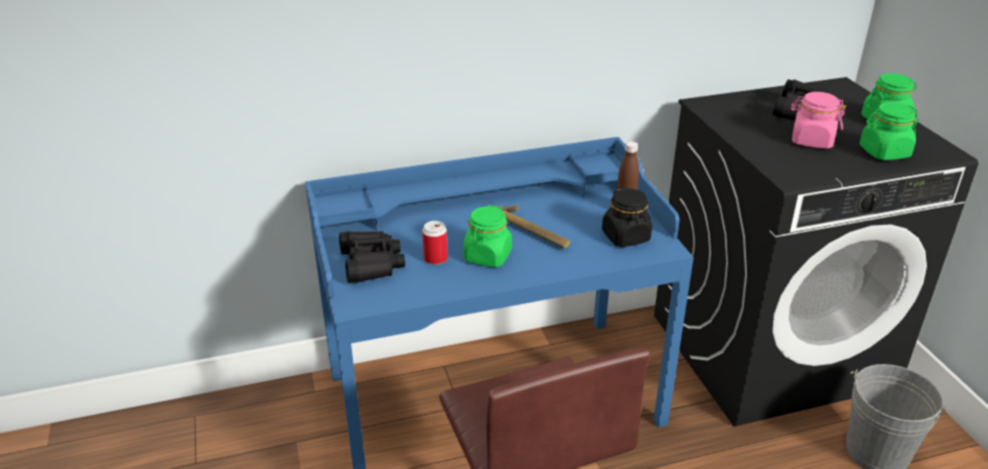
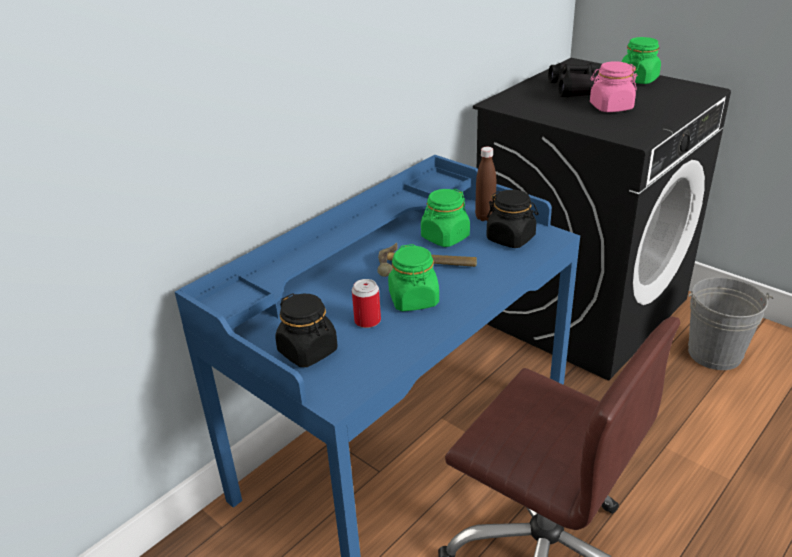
camera: 30 degrees left, 0 degrees up
black binoculars [339,231,405,283] -> black jar [275,293,337,367]
green jar [859,102,919,160] -> green jar moved to [421,189,470,247]

